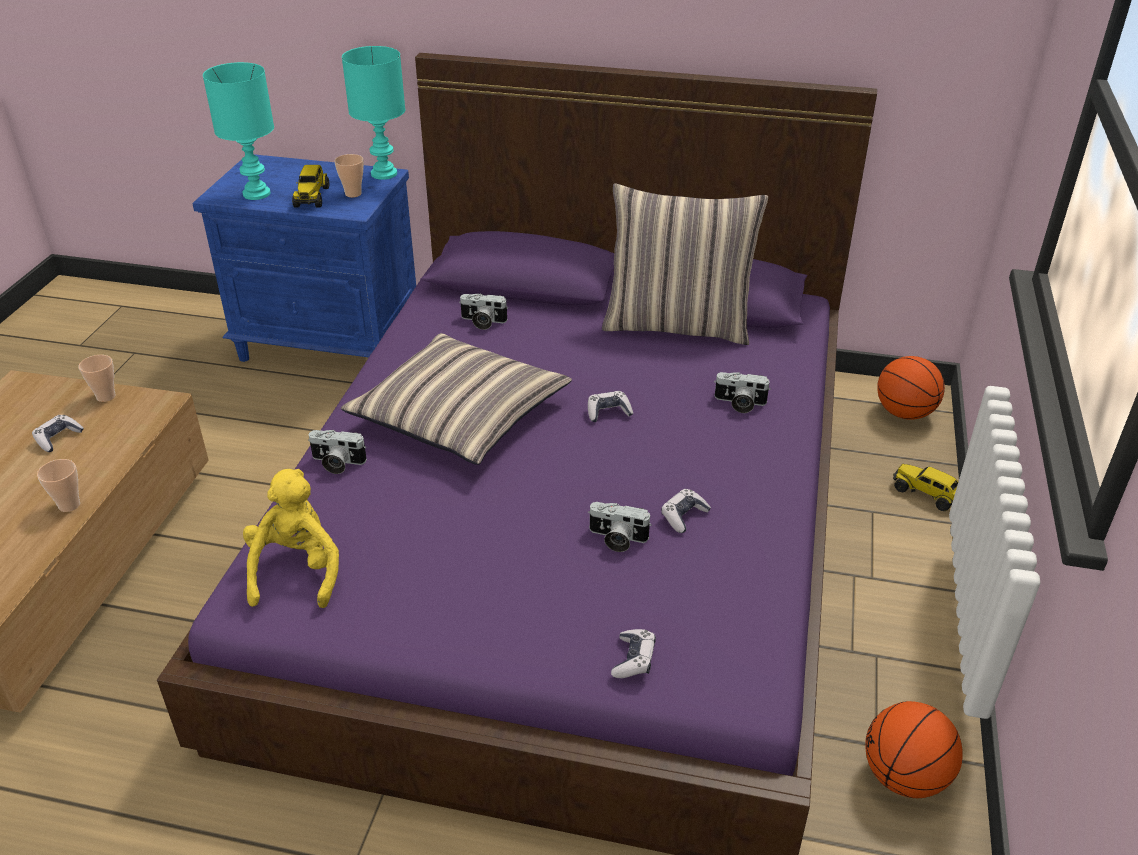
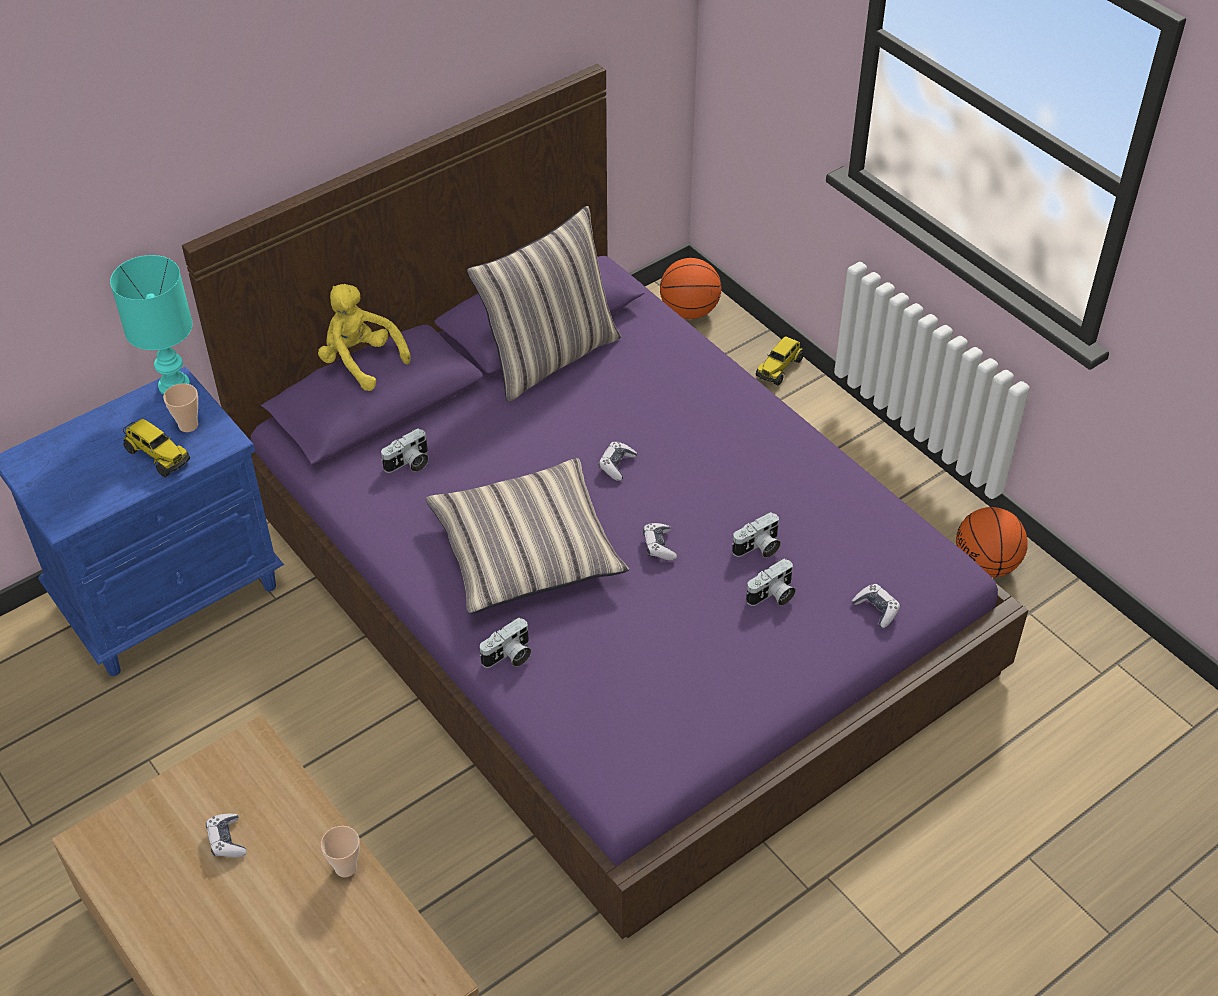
camera: 50 degrees left, 10 degrees up
cup [79,355,115,402] -> none
turquoise table lamp [203,62,274,200] -> none
yellow plush toy [243,469,339,608] -> yellow plush toy moved to [318,284,411,391]
game controller [661,489,711,533] -> game controller moved to [643,523,677,560]
camera [714,372,771,413] -> camera moved to [746,558,796,606]
toy truck [893,464,958,511] -> toy truck turned 45 degrees counterclockwise [756,336,804,385]

